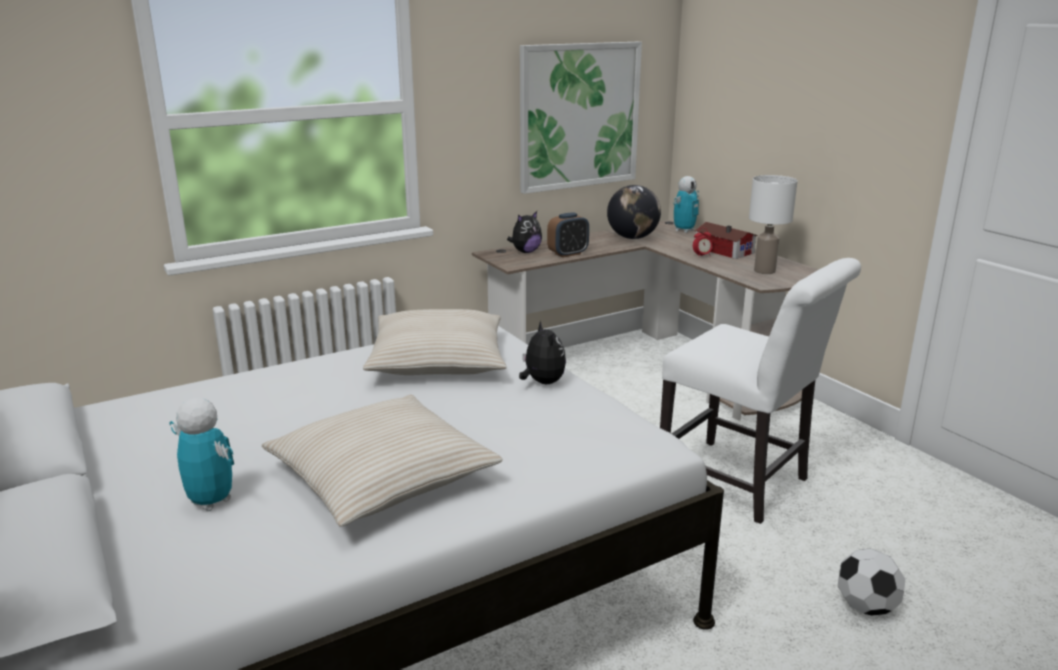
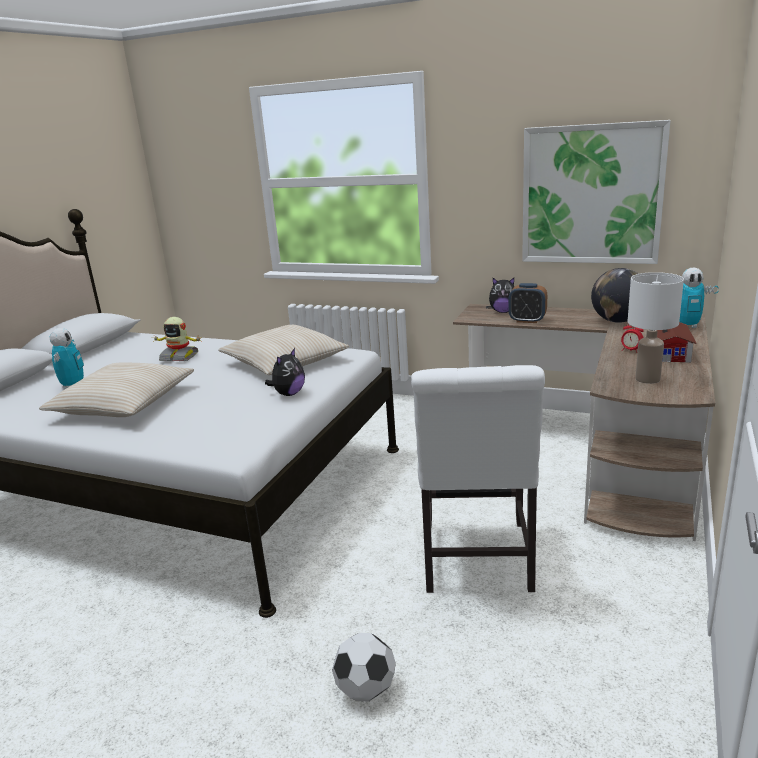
camera: 55 degrees right, 0 degrees up
none -> toy robot [153,317,200,361]

